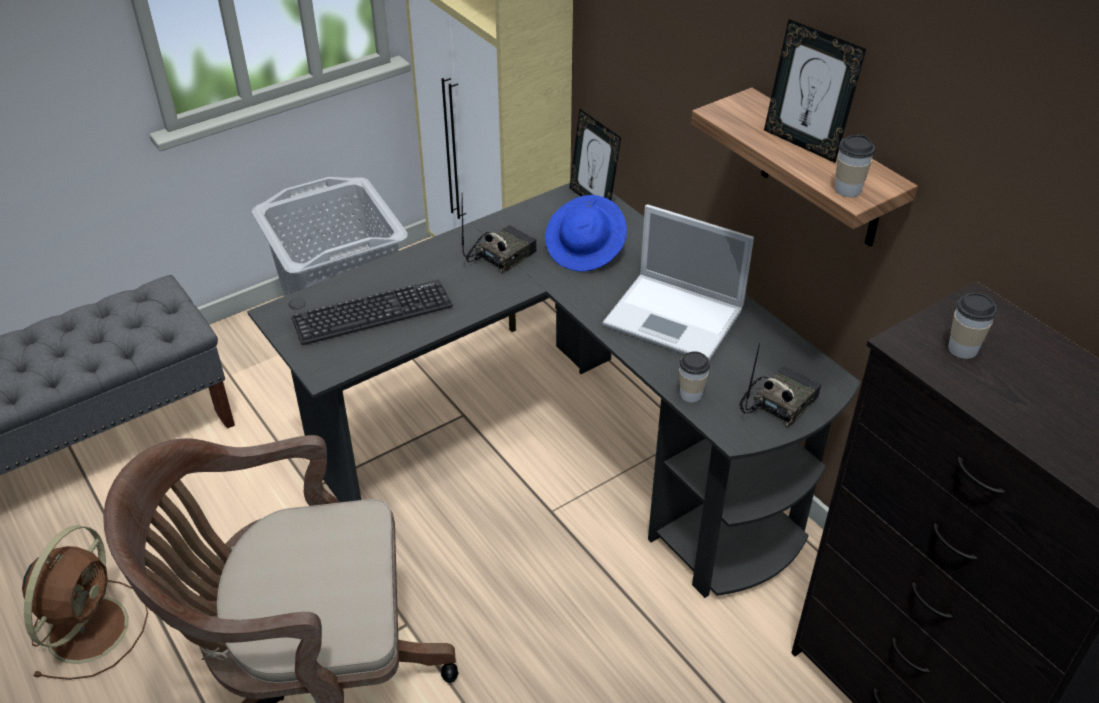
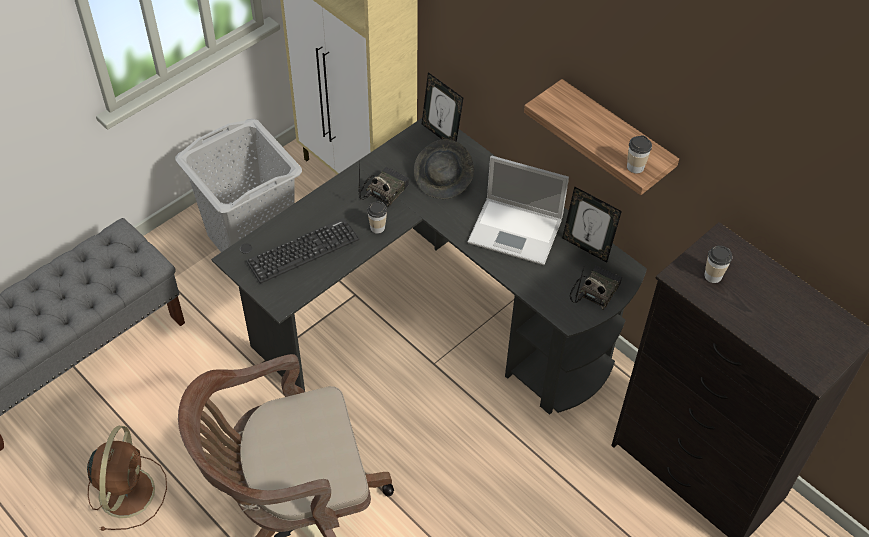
camera: 10 degrees left, 10 degrees up
blue hat [545,195,627,272] -> grey hat [414,139,474,199]
cup [679,351,710,403] -> cup moved to [367,202,387,234]
picture frame [764,19,866,163] -> picture frame moved to [562,186,622,263]

